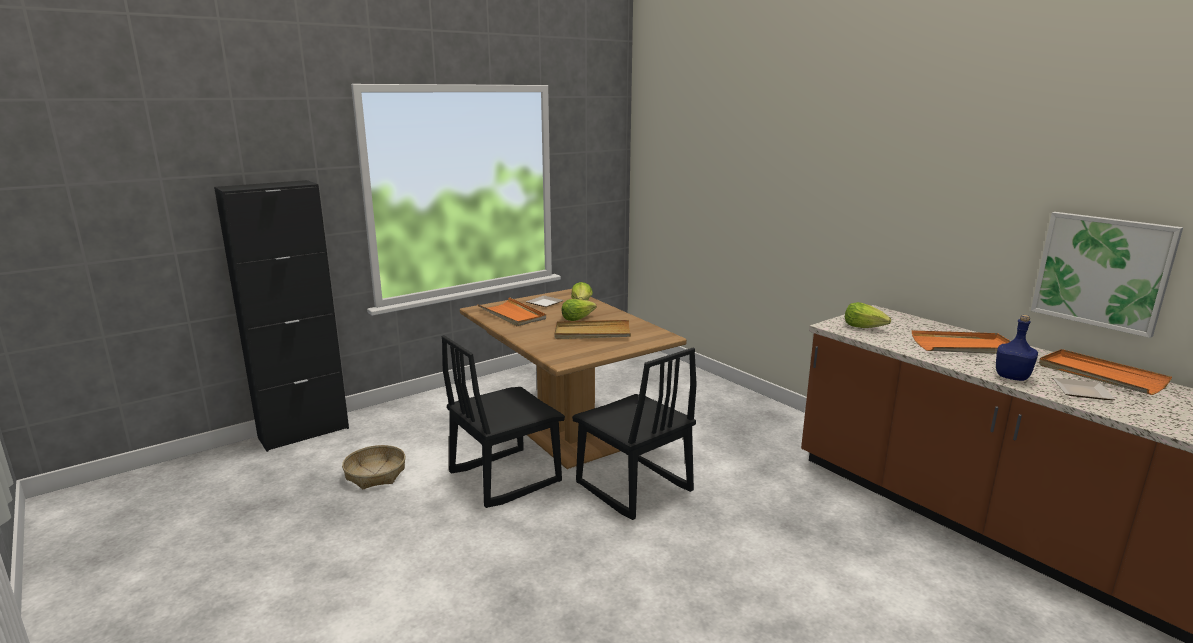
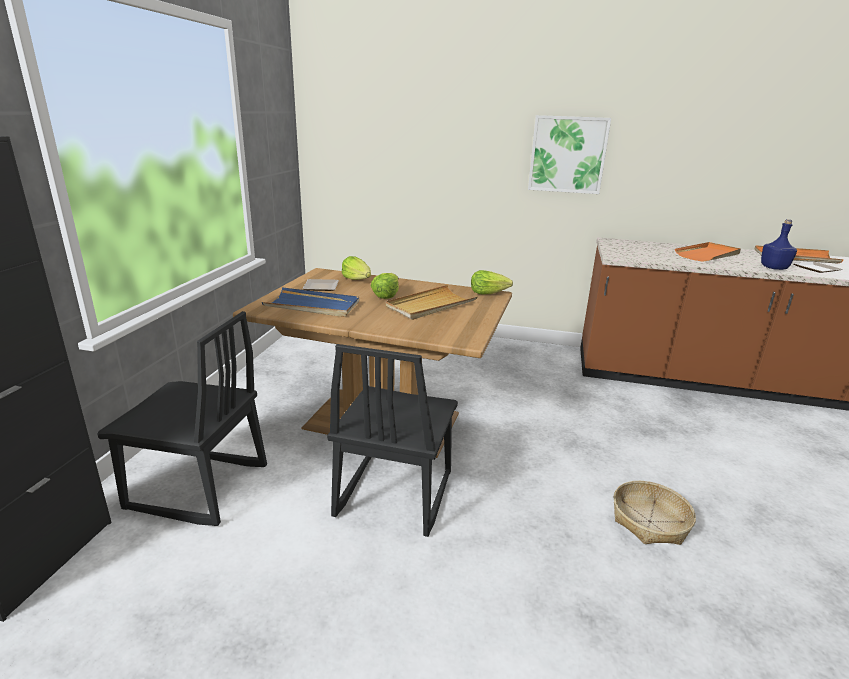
camera: 40 degrees left, 5 degrees up
basket [342,445,405,489] -> basket moved to [614,481,696,545]
orange tray [477,297,546,326] -> blue tray [262,287,359,317]
black chair [572,348,697,520] -> black chair moved to [97,311,267,526]
lettuce [845,302,891,328] -> lettuce moved to [471,270,513,294]
picture [1031,212,1183,338] -> picture moved to [528,115,611,194]

